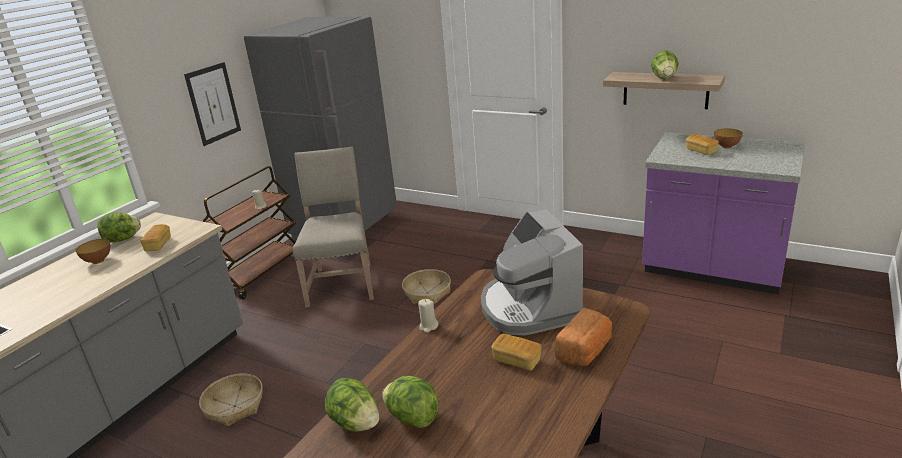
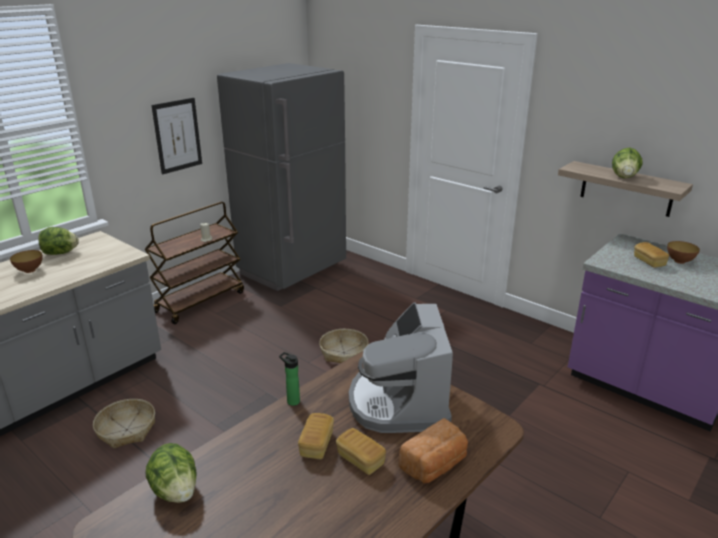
camera: 10 degrees right, 0 degrees up
bread [140,224,171,251] -> bread moved to [298,413,334,459]
beige chair [293,146,374,307] -> none
lettuce [382,376,438,428] -> none
beige candle [418,299,439,333] -> bottle [279,352,300,406]

